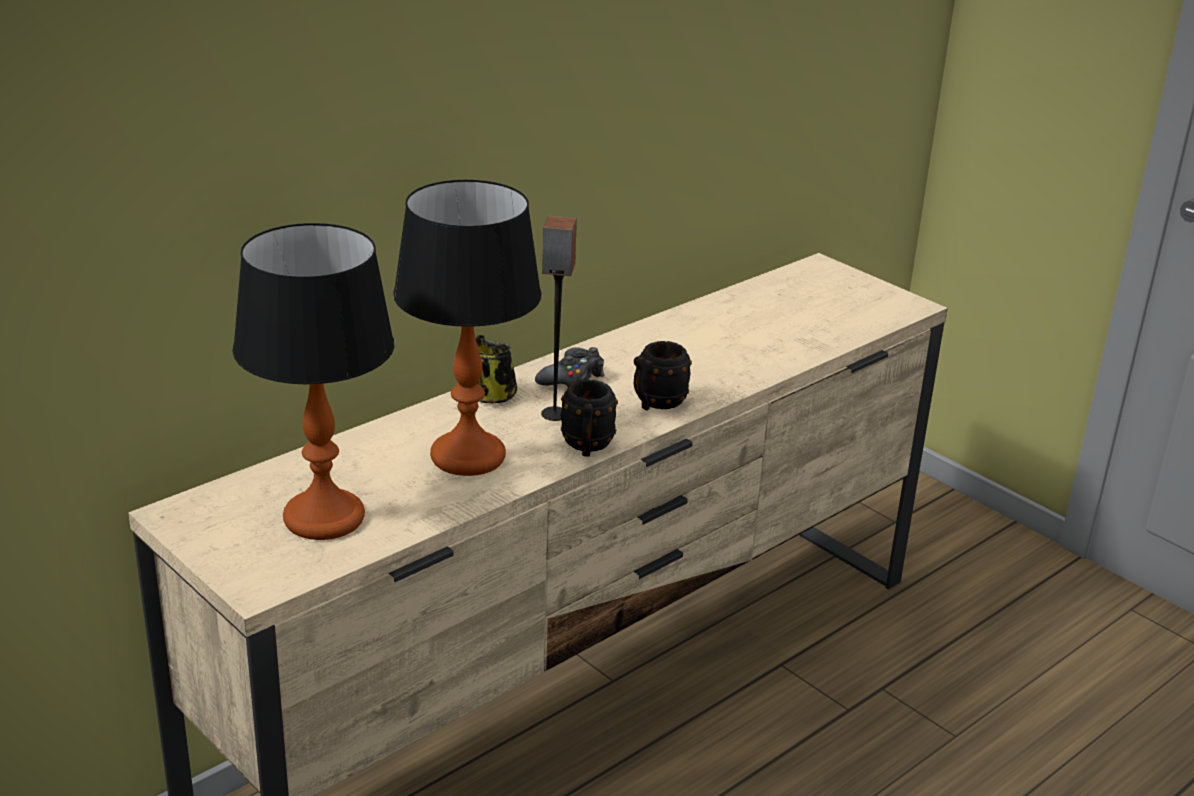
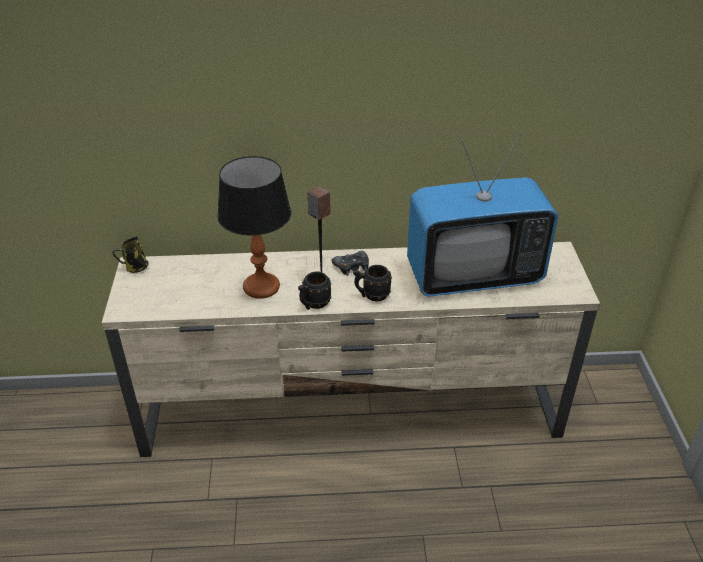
camera: 40 degrees right, 10 degrees up
table lamp [232,223,395,540] -> none
mug [475,335,517,404] -> mug moved to [112,236,149,273]
none -> television [407,134,559,296]

